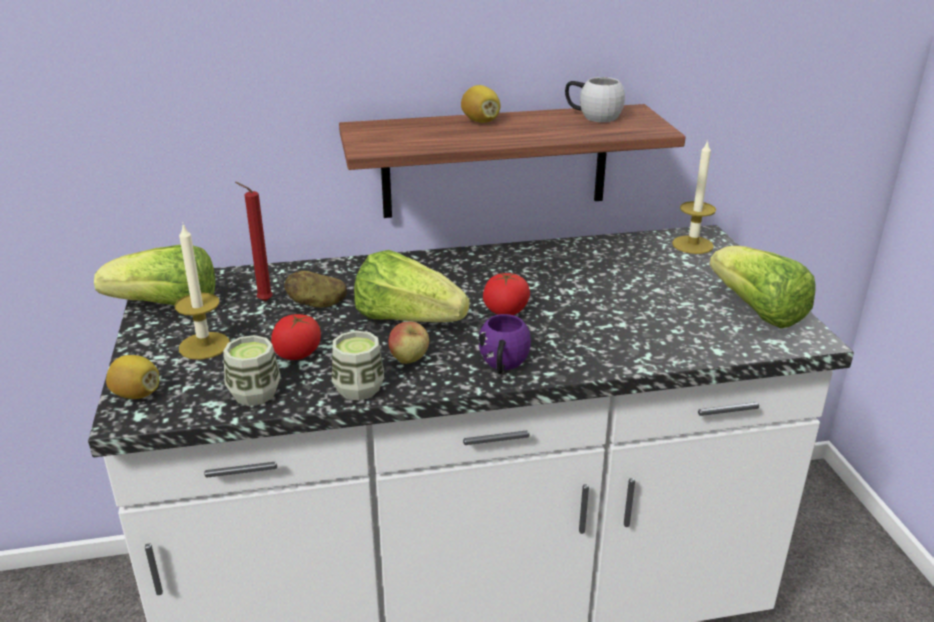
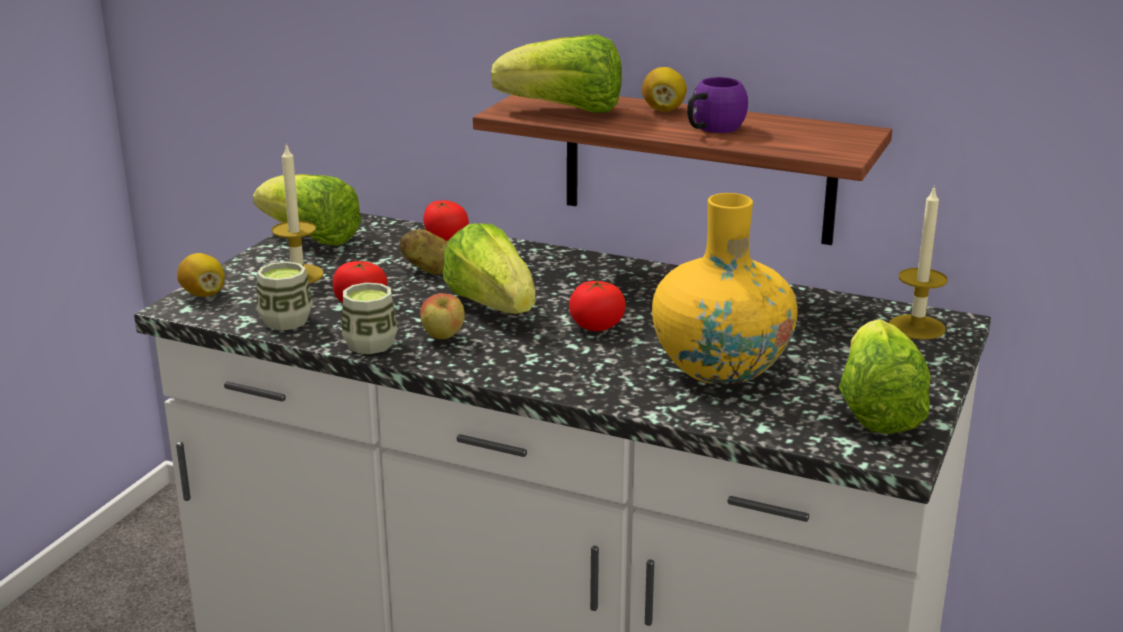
camera: 35 degrees right, 5 degrees down
red candle [235,182,273,301] -> none
purple mug [479,314,531,374] -> purple mug moved to [687,77,748,133]
white mug [565,77,625,122] -> none
none -> tomato [423,200,469,241]
none -> lettuce [491,35,622,113]
none -> yellow vase [652,193,798,385]

